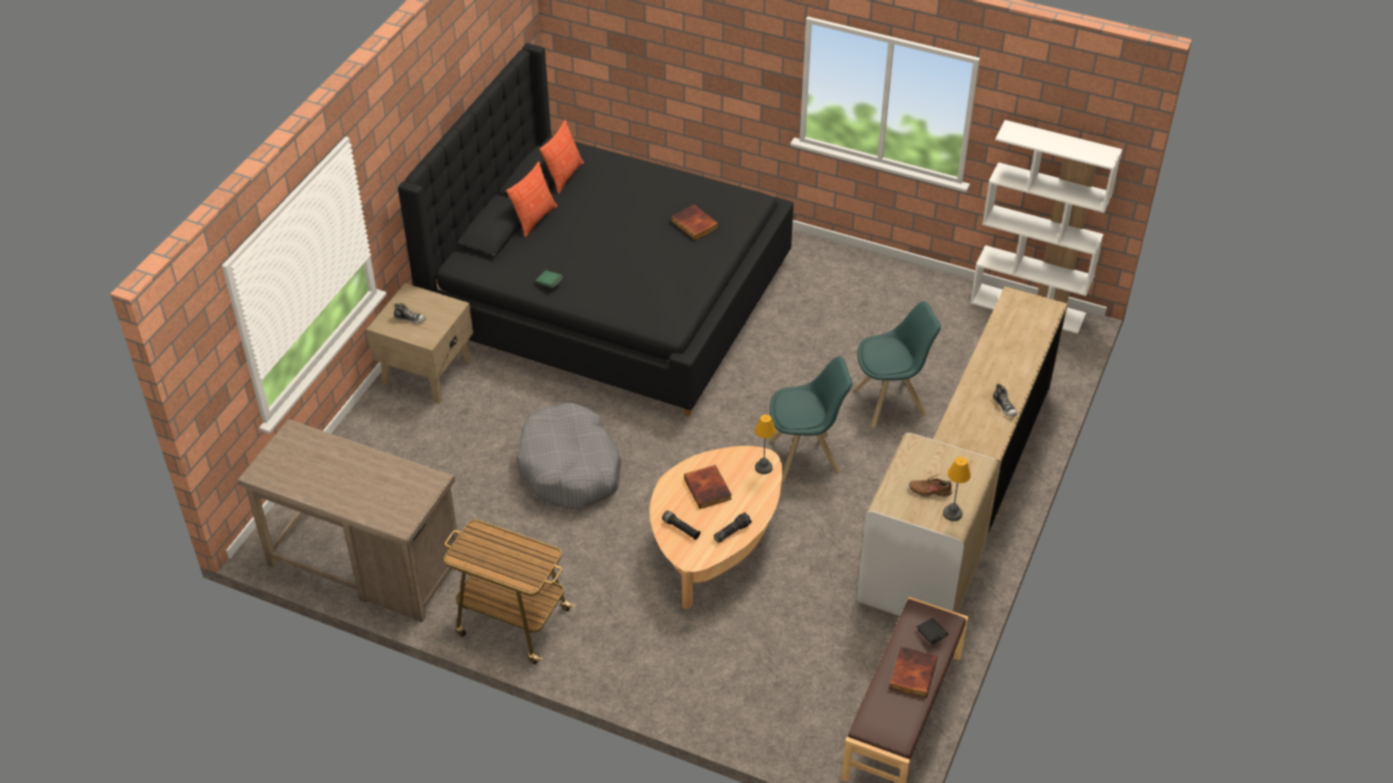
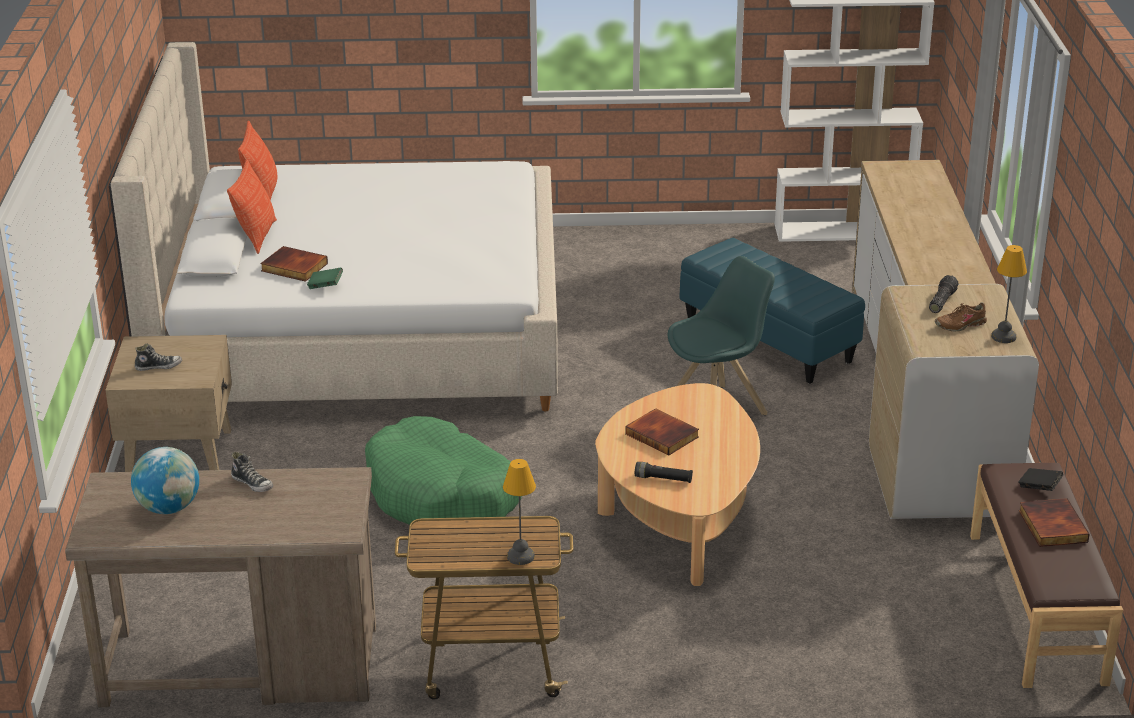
camera: 25 degrees left, 15 degrees down
black bed [398,43,794,416] -> beige bed [109,42,558,411]
grey dog bed [517,403,621,509] -> green dog bed [365,416,522,525]
book [671,204,719,240] -> book moved to [261,246,328,282]
flashlight [714,512,752,543] -> flashlight moved to [929,275,958,313]
table lamp [755,414,776,474] -> table lamp moved to [503,459,536,565]
turquoise chair [853,301,941,428] -> blue ottoman [680,238,865,384]
shoe [993,384,1017,417] -> shoe moved to [231,452,273,492]
none -> globe [131,447,199,514]

